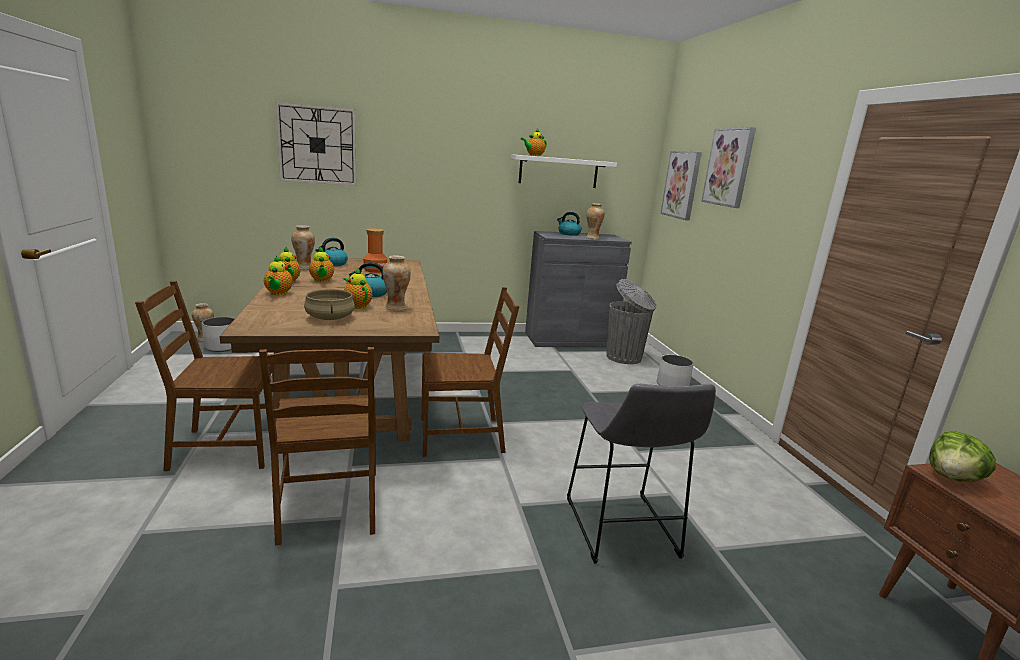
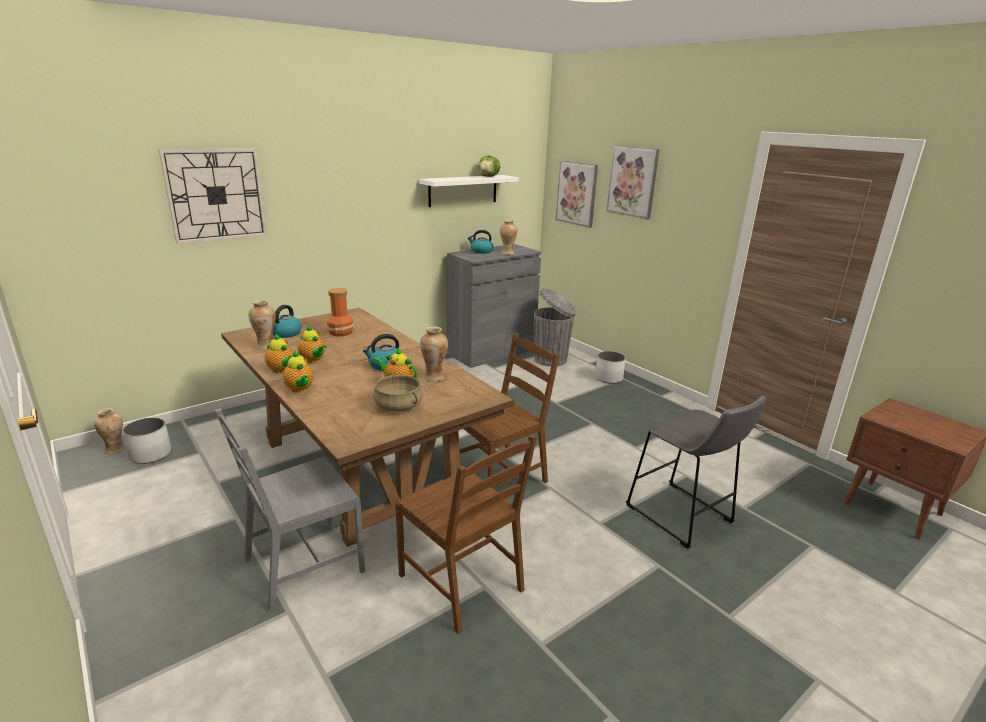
camera: 25 degrees left, 5 degrees up
brown chair [135,281,274,471] -> grey chair [215,408,365,612]
teapot [520,128,547,156] -> none
lettuce [929,431,996,482] -> lettuce moved to [479,155,500,177]

